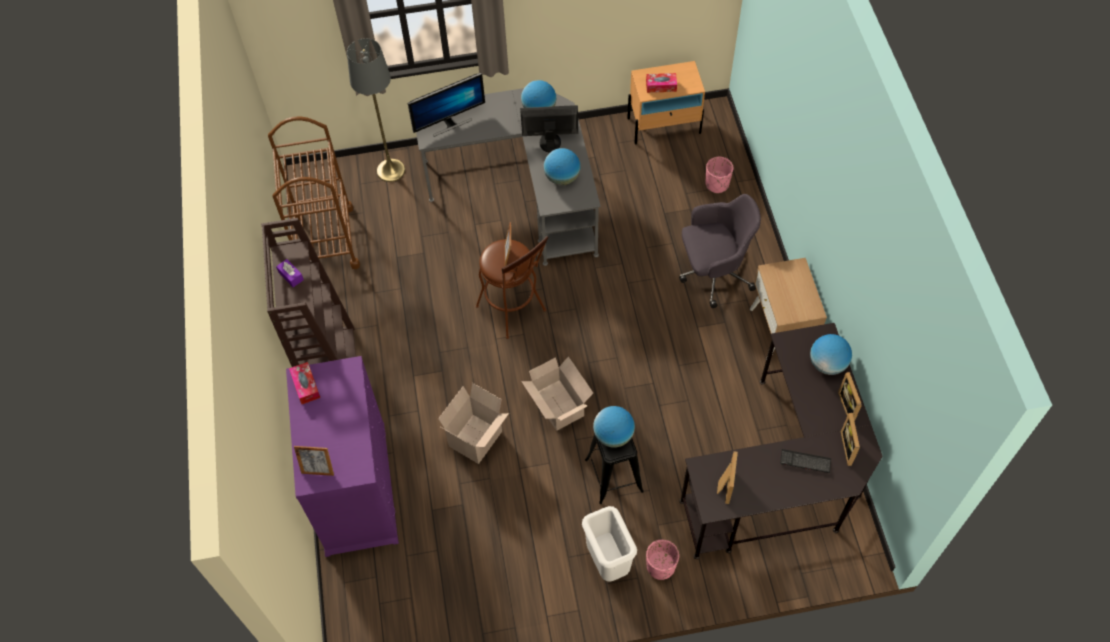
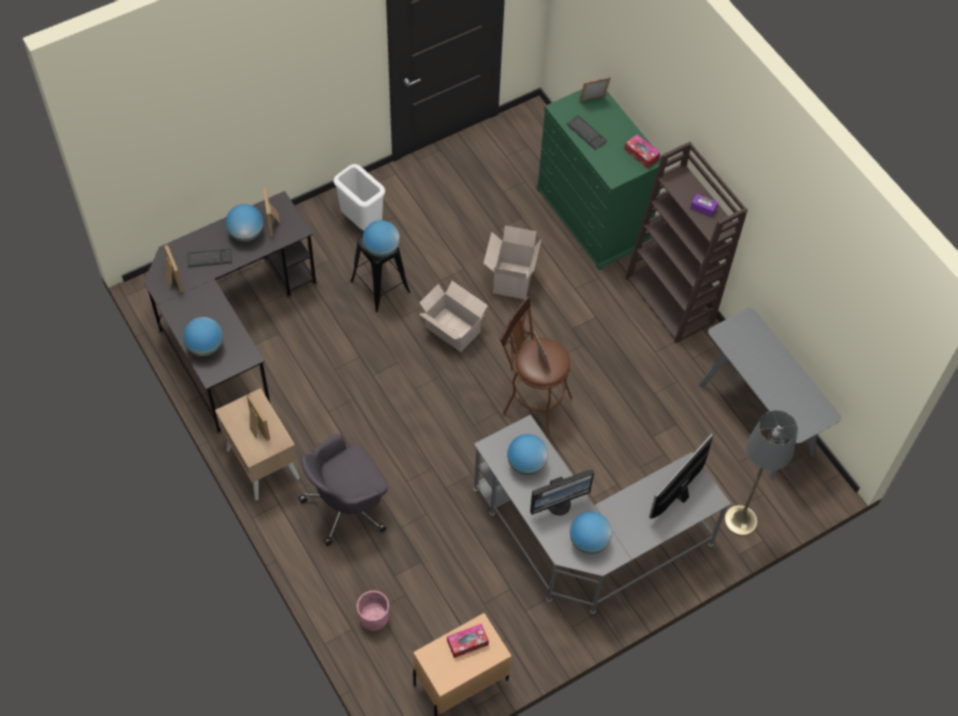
camera: 155 degrees right, 0 degrees up
brown cart [268,116,360,269] -> grey console table [698,308,841,480]
purple dresser [286,356,399,557] -> green dresser [536,89,661,271]
pink planter [646,540,679,580] -> none
picture frame [838,372,862,422] -> picture frame moved to [247,393,270,441]
none -> globe [226,204,264,242]
none -> keyboard [566,115,607,150]

